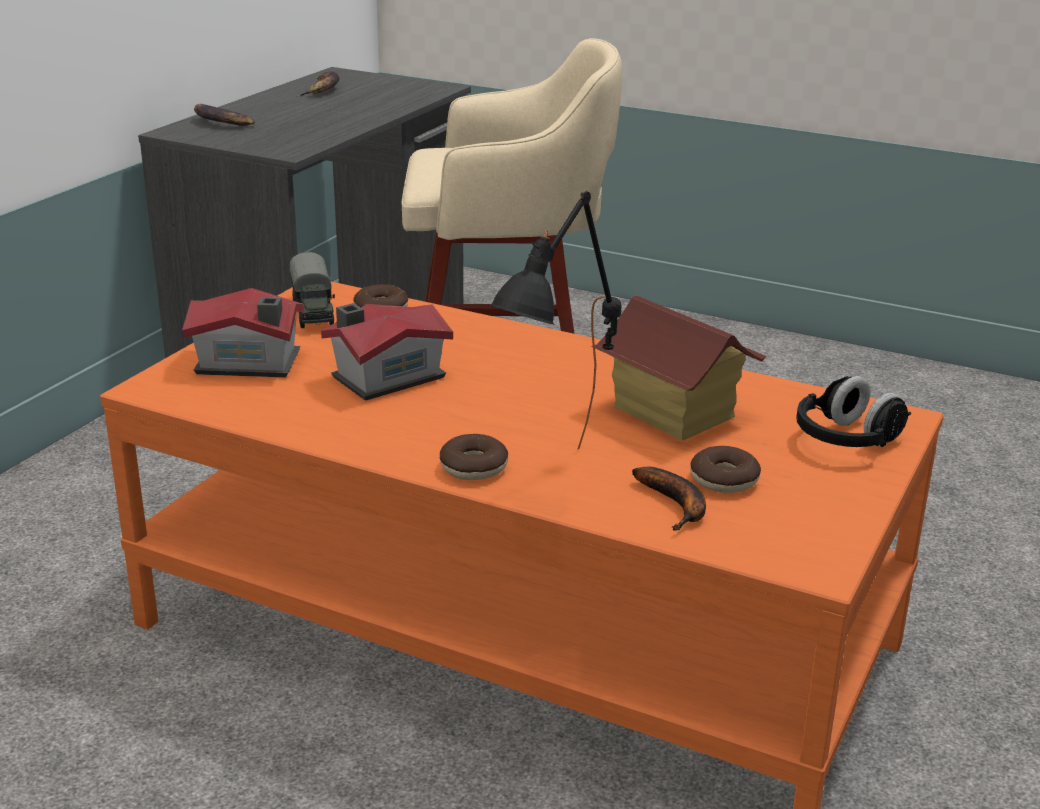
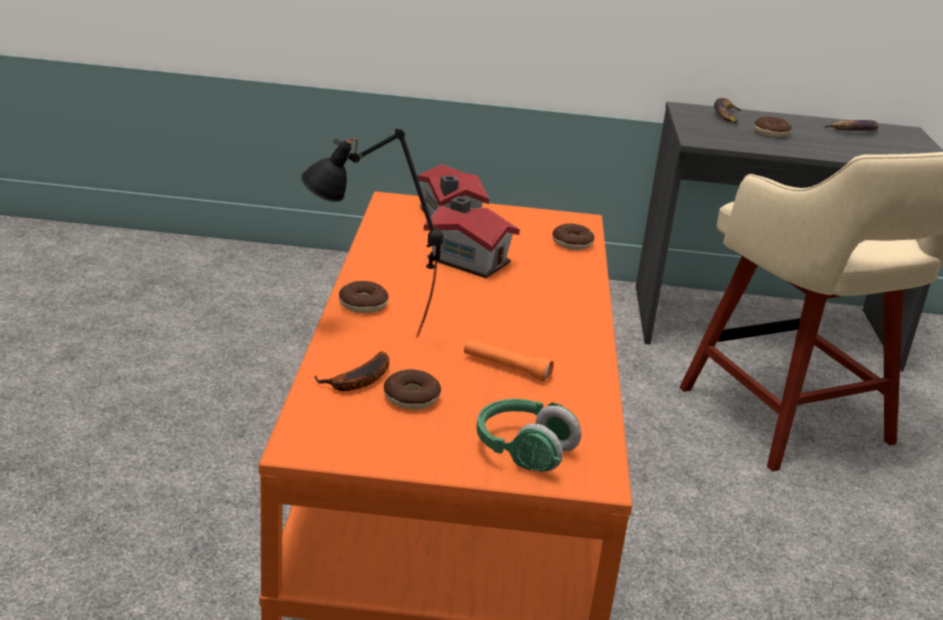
camera: 65 degrees right, 0 degrees up
toy truck [290,252,335,328] -> none
toy house [591,296,767,441] -> orange flashlight [464,339,554,382]
black headphones [796,376,911,447] -> green headphones [476,399,581,472]
none -> donut [754,116,792,137]

